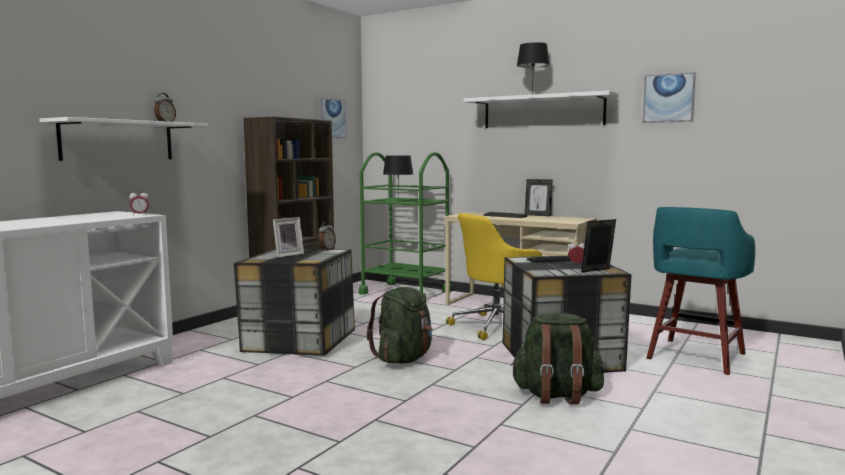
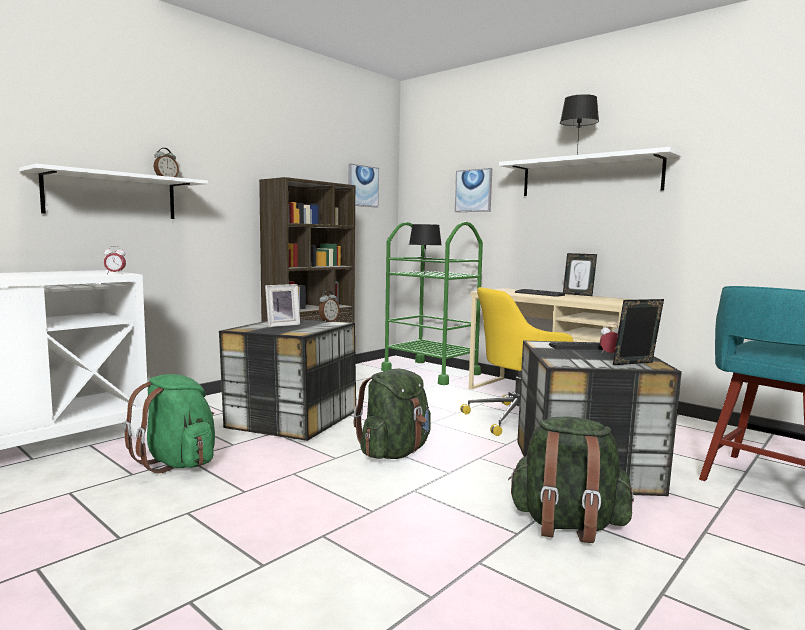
camera: 10 degrees right, 0 degrees up
picture [643,72,696,123] -> picture moved to [455,168,492,212]
none -> green backpack [123,374,215,473]

